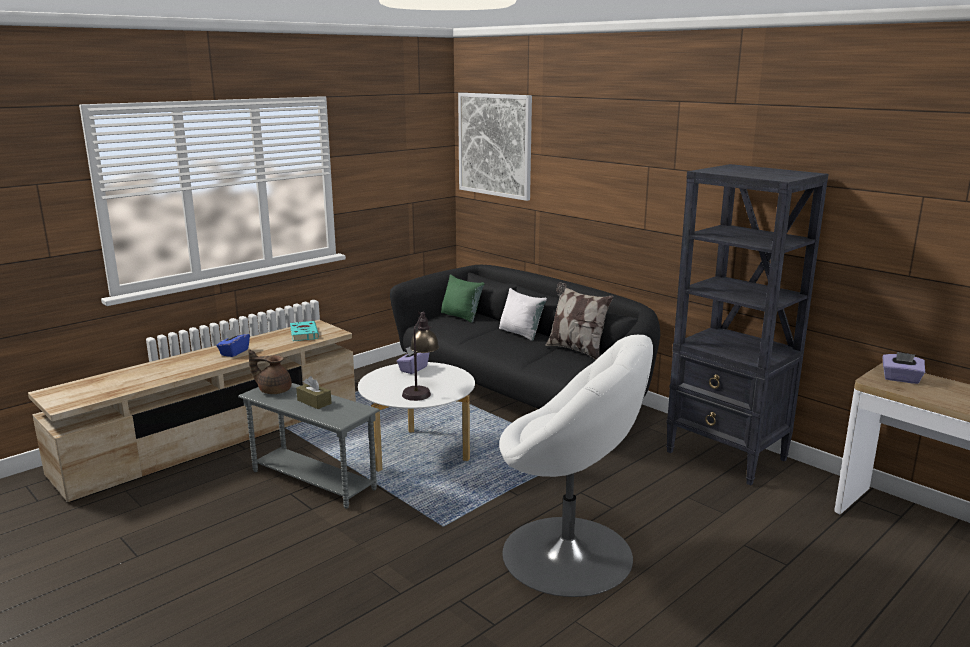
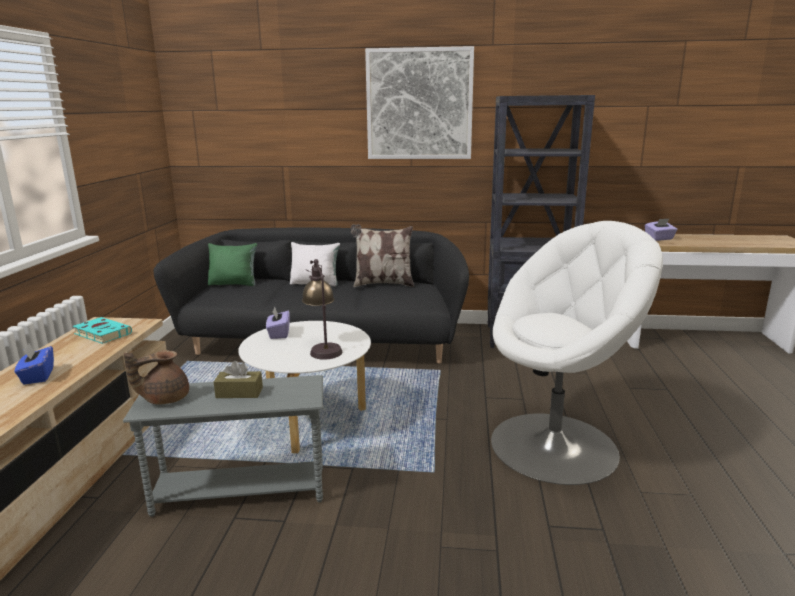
camera: 40 degrees left, 0 degrees up
picture [458,93,532,201] -> picture moved to [365,46,474,159]

